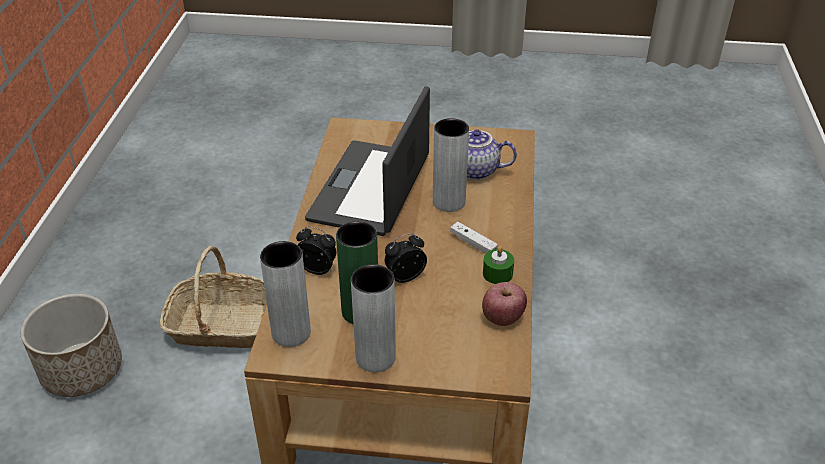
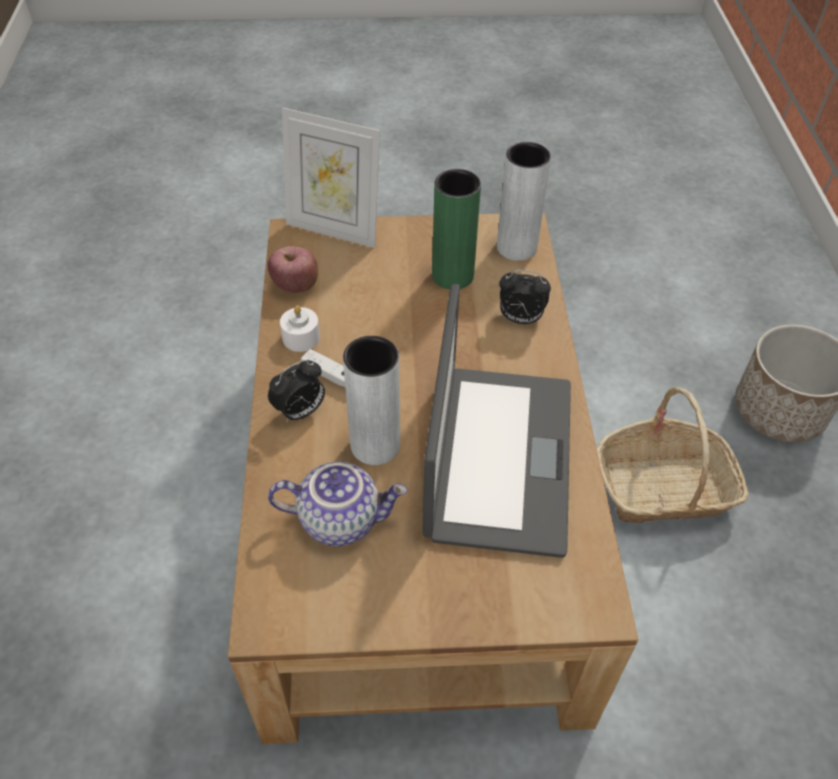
camera: 170 degrees right, 10 degrees up
grey vase [351,264,396,372] -> none
alarm clock [385,233,427,283] -> alarm clock moved to [268,360,325,422]
green candle [483,246,514,284] -> white candle [280,305,320,352]
none -> picture frame [282,107,380,248]

